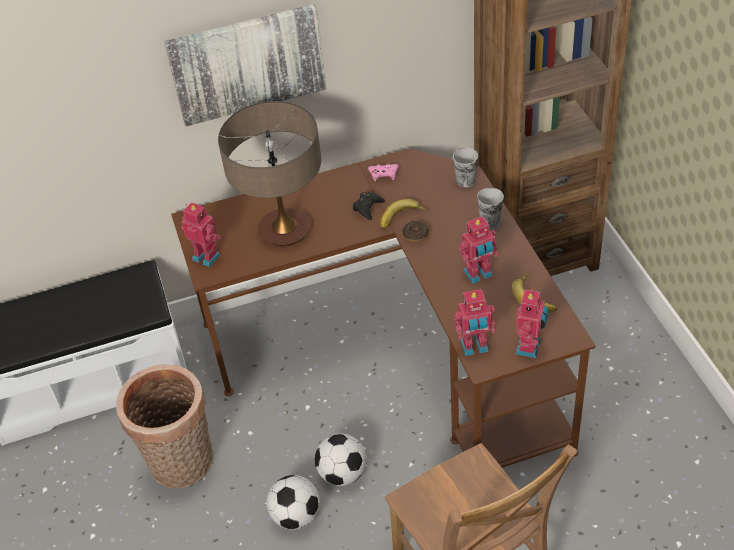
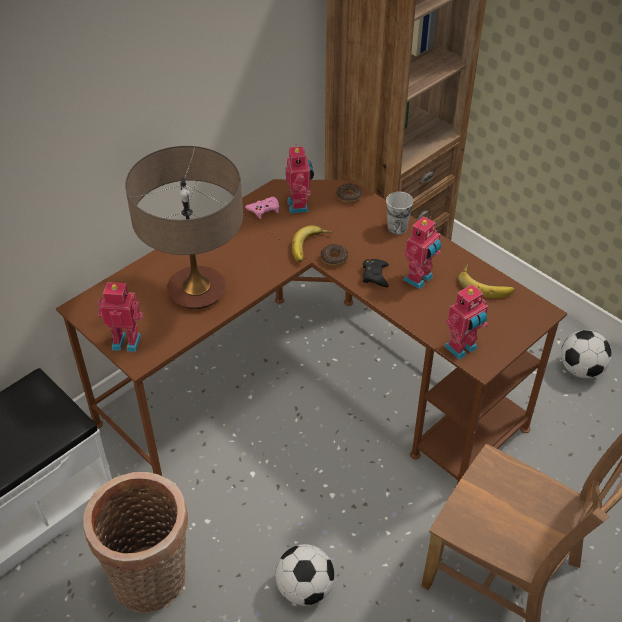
camera: 30 degrees left, 0 degrees up
picture [164,4,327,126] -> none
football [315,433,367,486] -> football moved to [561,330,612,378]
black game controller [353,192,385,220] -> black game controller moved to [363,259,389,287]
cup [453,148,478,188] -> donut [336,183,362,203]
toy robot [515,288,549,358] -> toy robot moved to [286,144,314,214]

